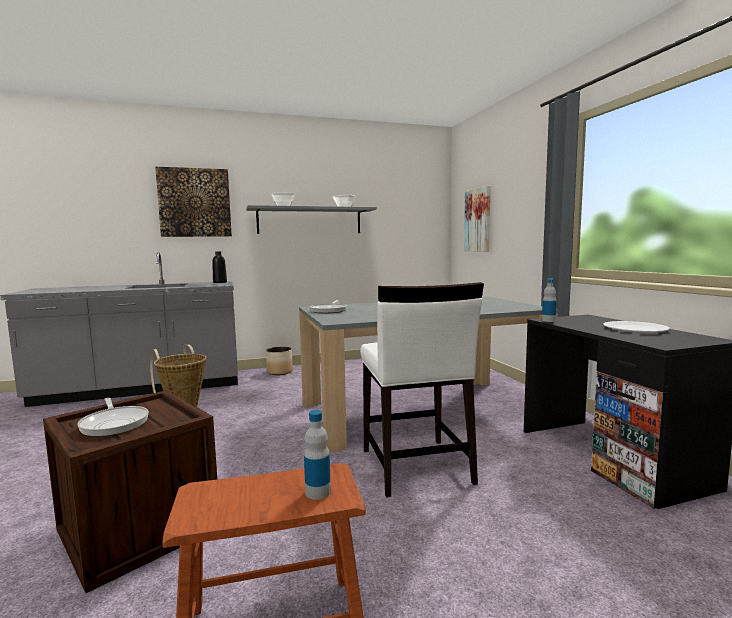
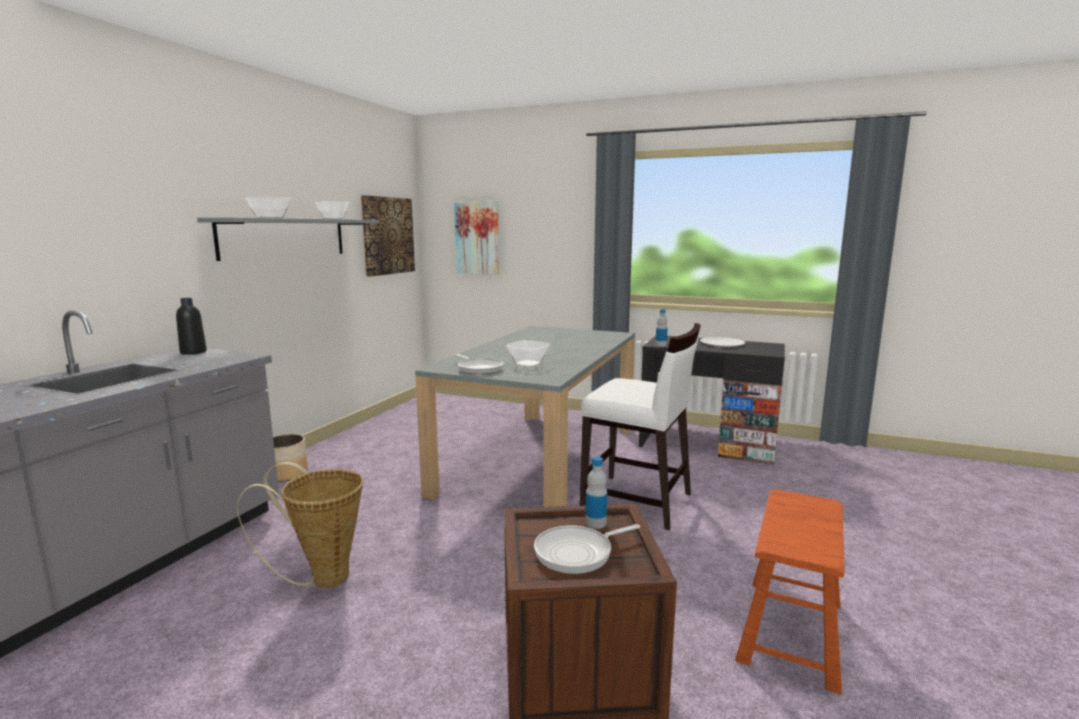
camera: 50 degrees left, 5 degrees up
frying pan [77,398,149,437] -> frying pan turned 150 degrees clockwise [534,524,640,574]
picture [155,167,232,237] -> picture moved to [361,195,415,277]
bottle [304,410,331,500] -> bottle moved to [585,456,607,529]
none -> bowl [506,340,550,367]

